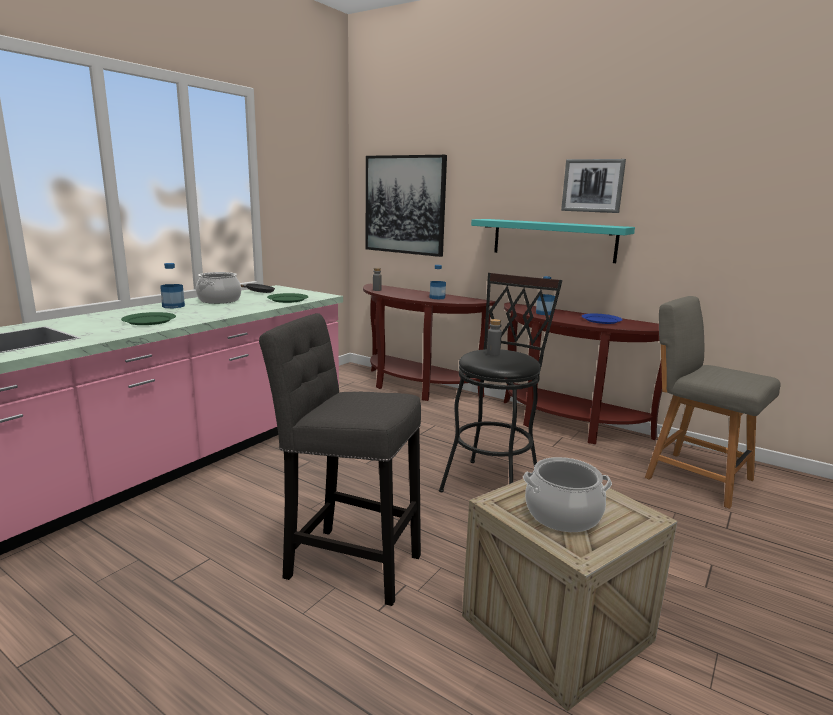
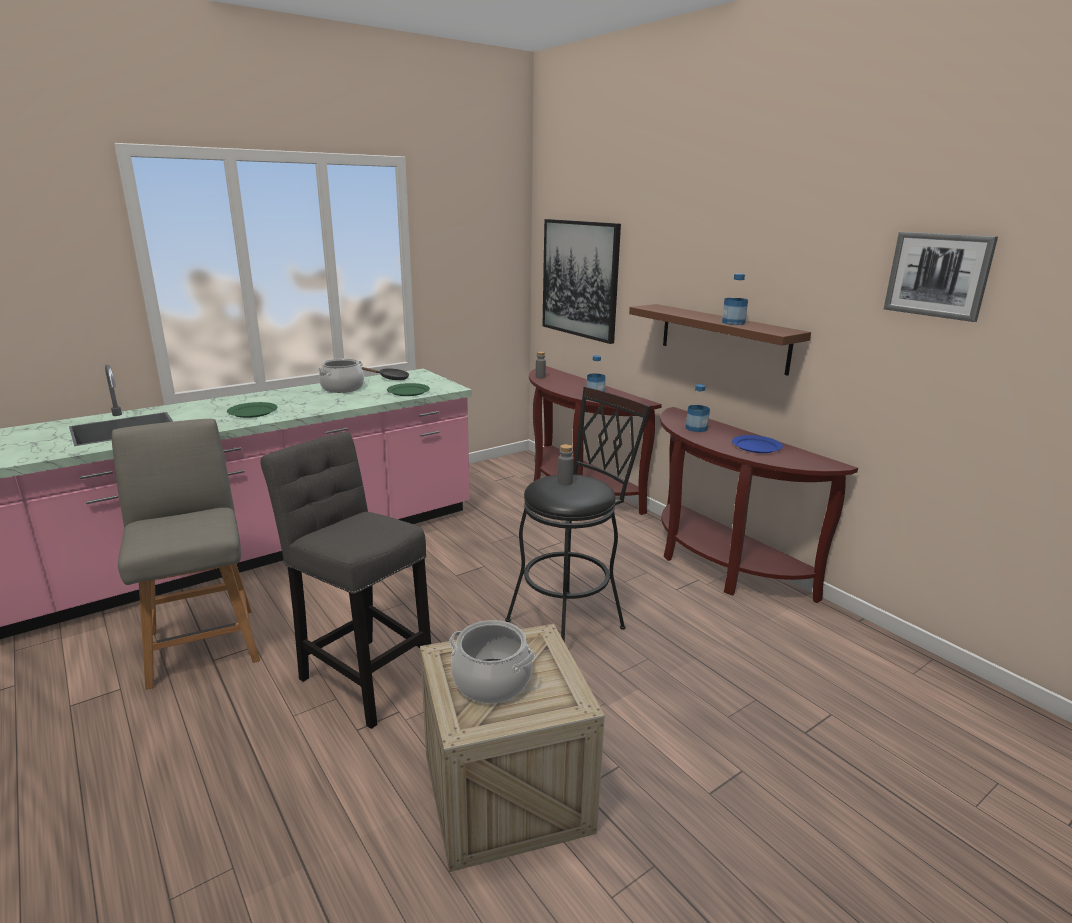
camera: 20 degrees right, 5 degrees up
bottle [160,263,185,308] -> bottle moved to [722,274,748,325]
turquoise shelf [471,219,635,263] -> brown shelf [629,304,811,376]
picture [561,159,626,213] -> picture moved to [884,232,998,322]
grey chair [645,296,781,509] -> grey chair moved to [112,419,260,690]

